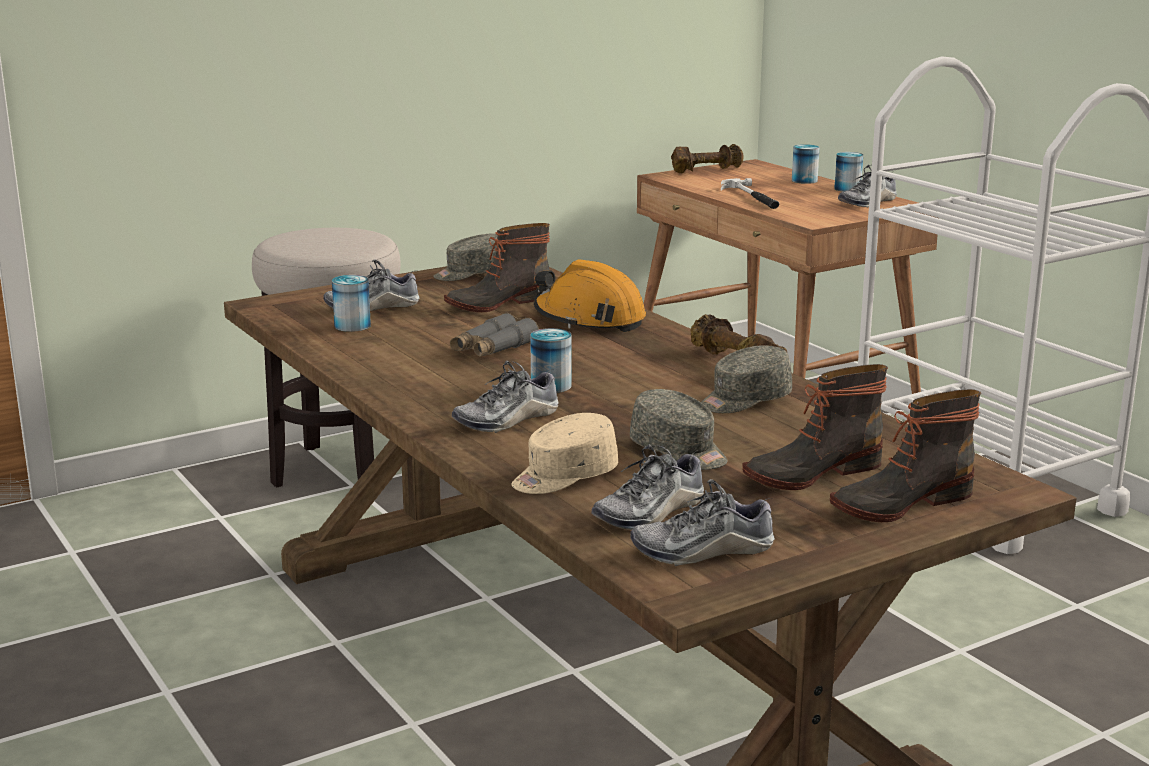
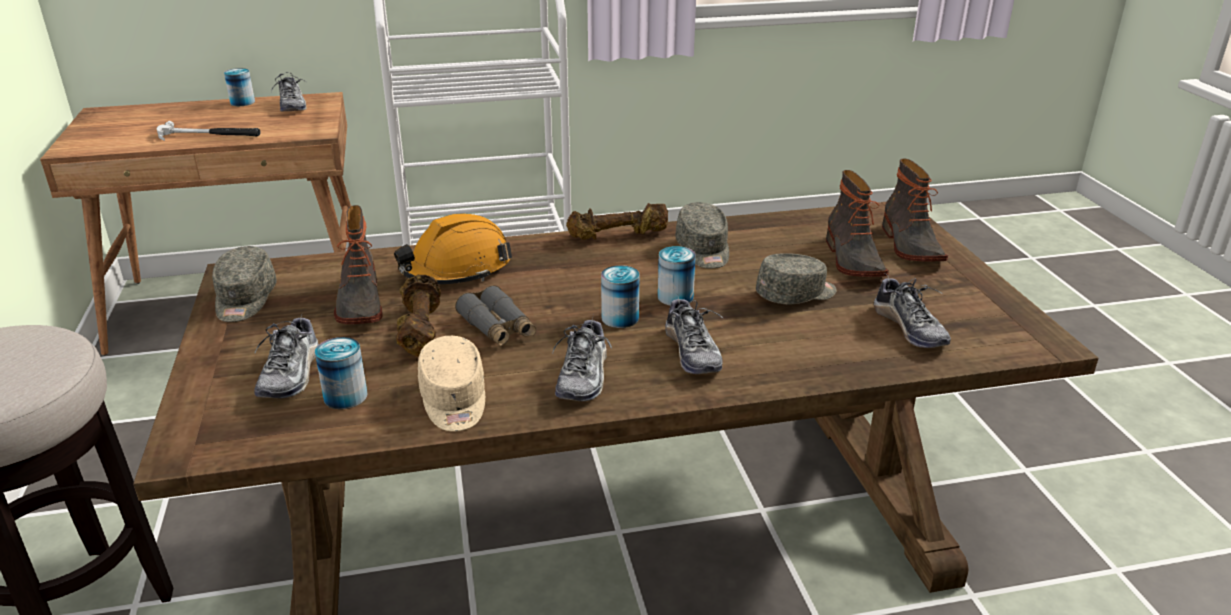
camera: 70 degrees left, 10 degrees up
beige cap [512,413,618,494] -> beige cap moved to [418,336,485,431]
shoe [630,479,775,566] -> shoe moved to [552,315,612,401]
brown dumbbell [671,144,744,173] -> brown dumbbell moved to [396,275,441,357]
can [792,144,820,184] -> can moved to [658,246,696,306]

